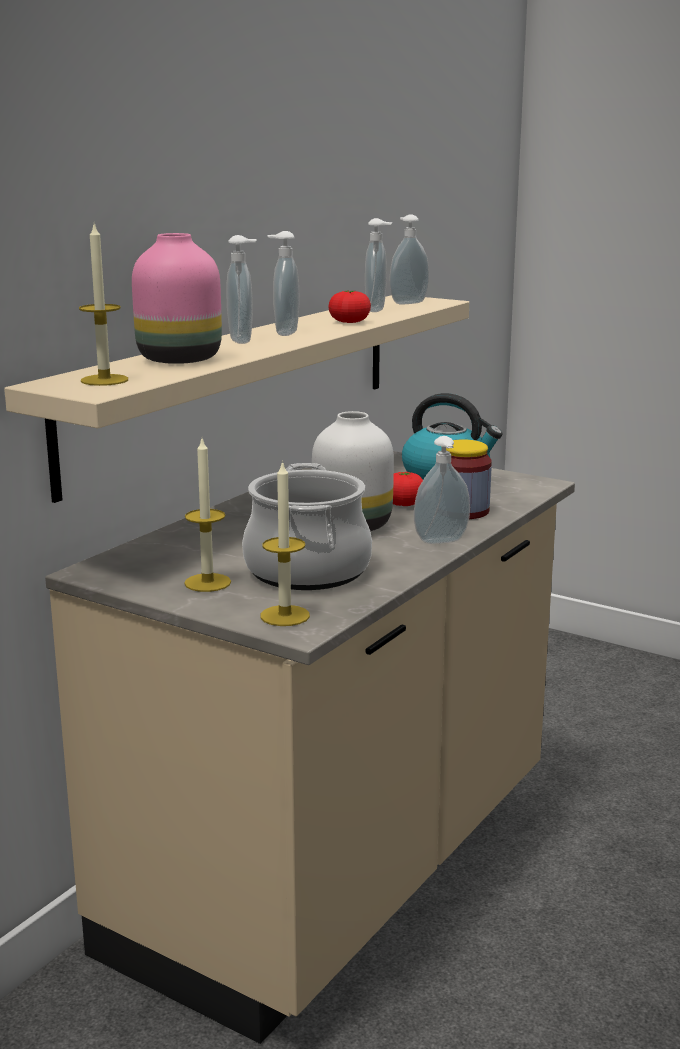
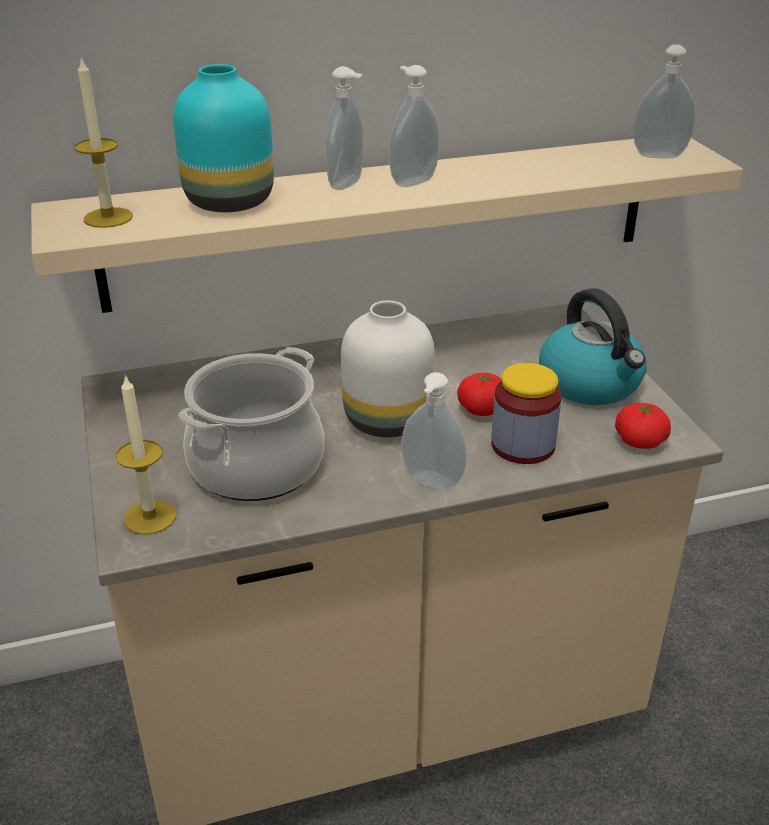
camera: 40 degrees right, 15 degrees up
pink vase [132,233,222,364] -> turquoise vase [173,64,274,212]
candle [184,439,231,592] -> none
tomato [329,290,371,323] -> tomato moved to [615,403,671,449]
soap dispenser [365,218,393,312] -> none

